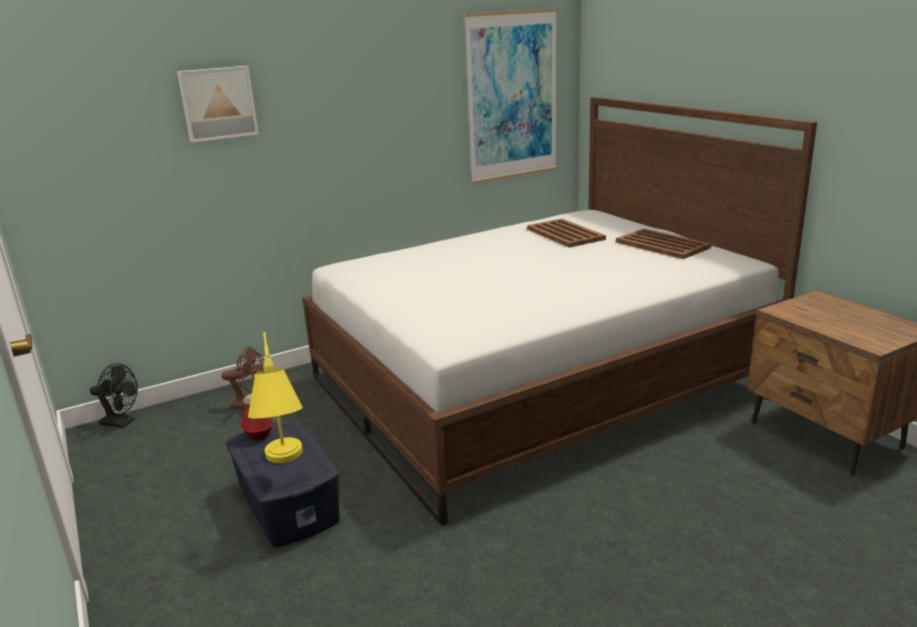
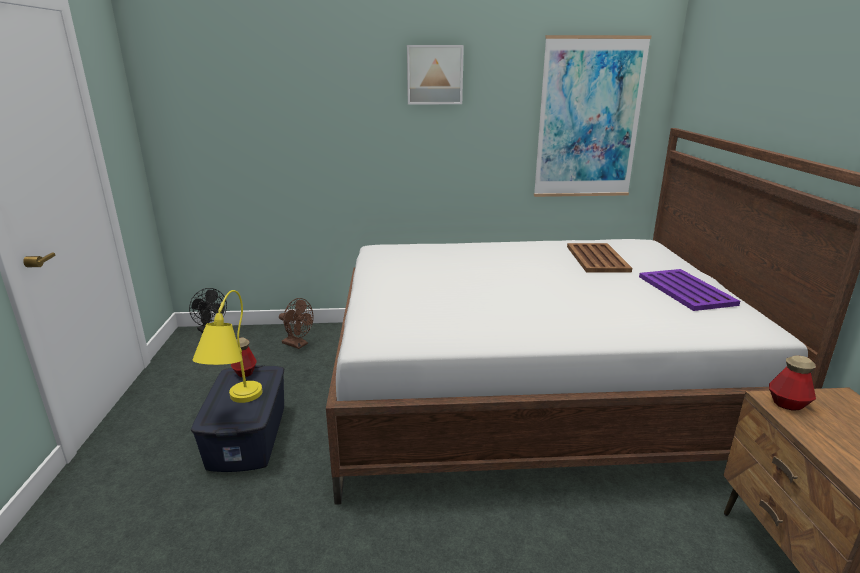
camera: 25 degrees right, 0 degrees up
picture [177,66,259,142] -> picture moved to [407,45,464,105]
brown tray [616,229,712,259] -> purple tray [639,269,740,311]
none -> bottle [769,355,816,410]

